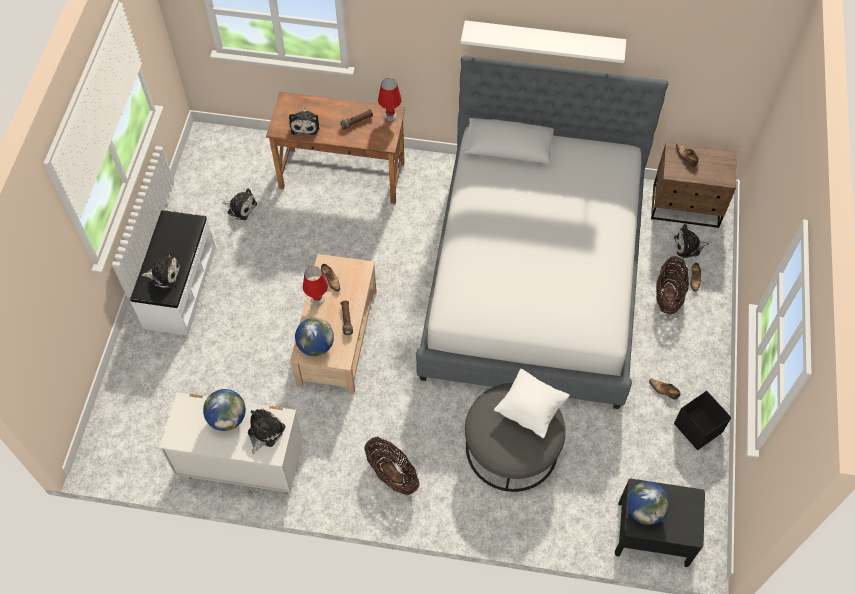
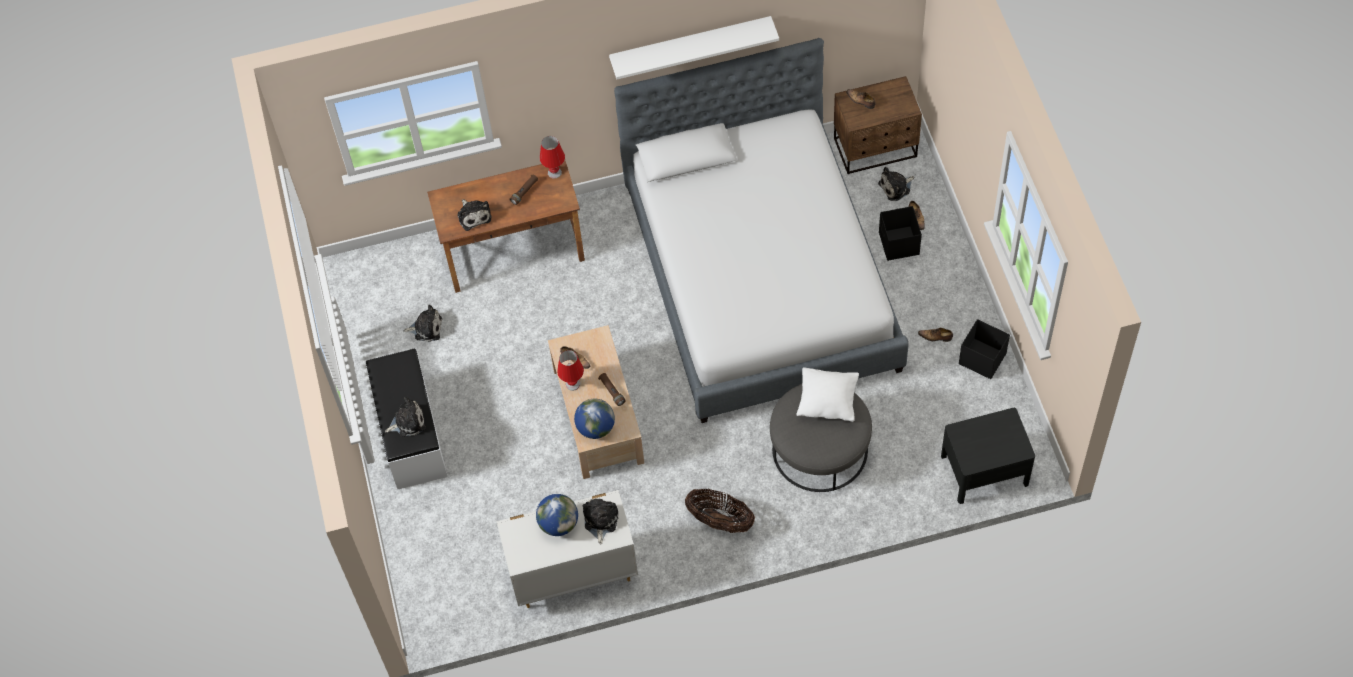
camera: 20 degrees left, 0 degrees up
globe [627,482,670,525] -> none
basket [656,256,689,314] -> black storage box [879,206,922,261]

